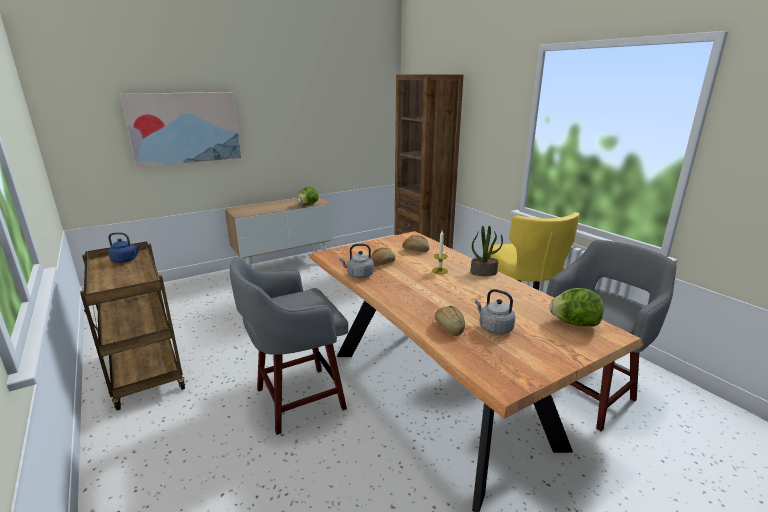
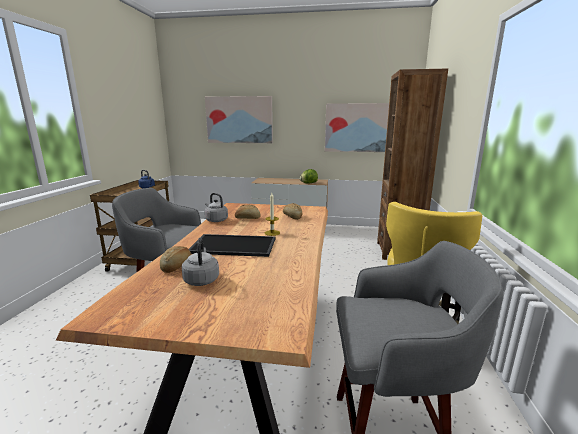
camera: 40 degrees right, 5 degrees down
potted plant [471,226,503,276] -> none
lettuce [549,288,603,327] -> none
none -> tray [189,234,275,257]
none -> picture [325,103,389,152]

